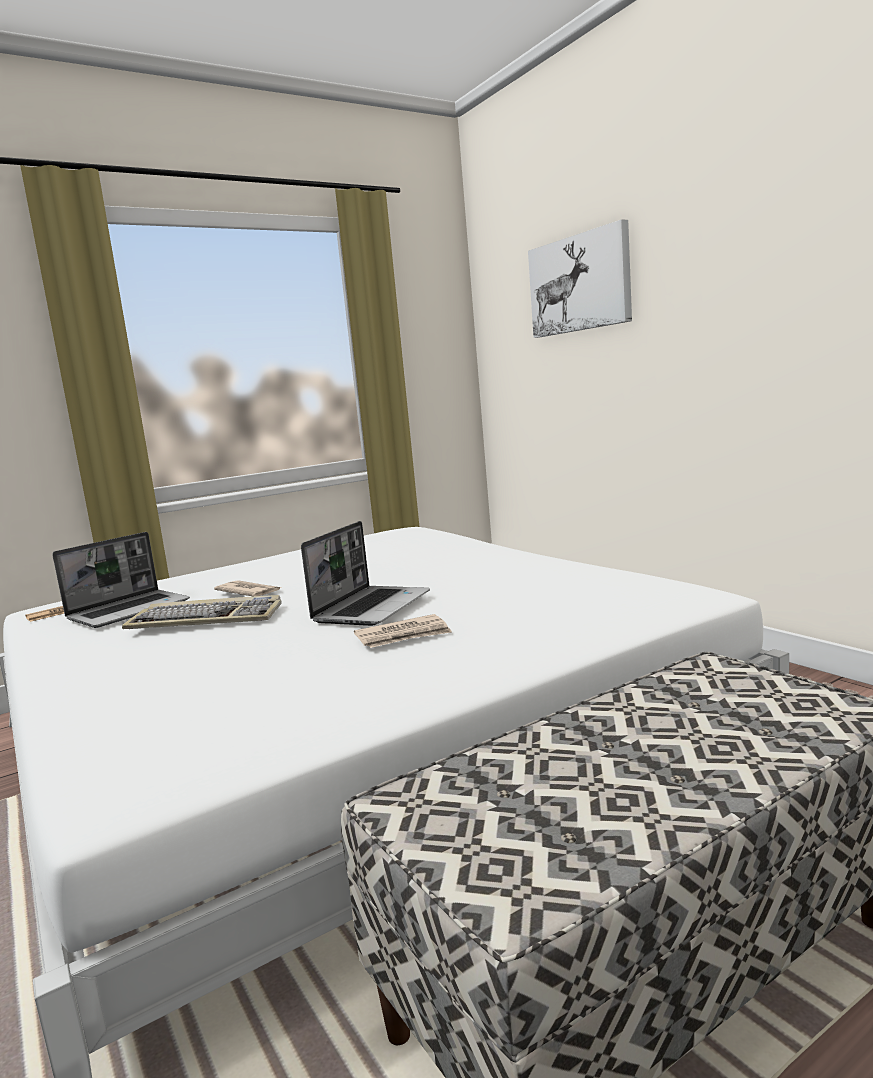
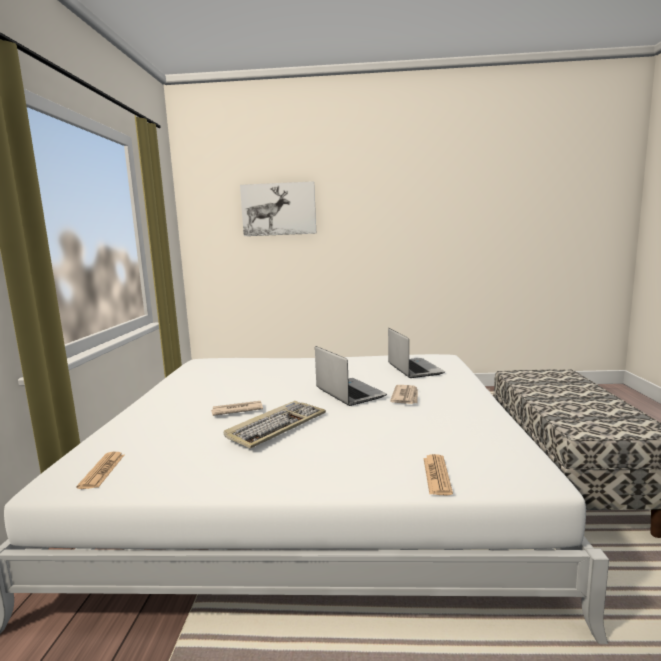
camera: 55 degrees left, 0 degrees up
laptop [52,532,190,628] -> laptop moved to [388,328,445,378]
none -> newspaper [423,454,453,496]

